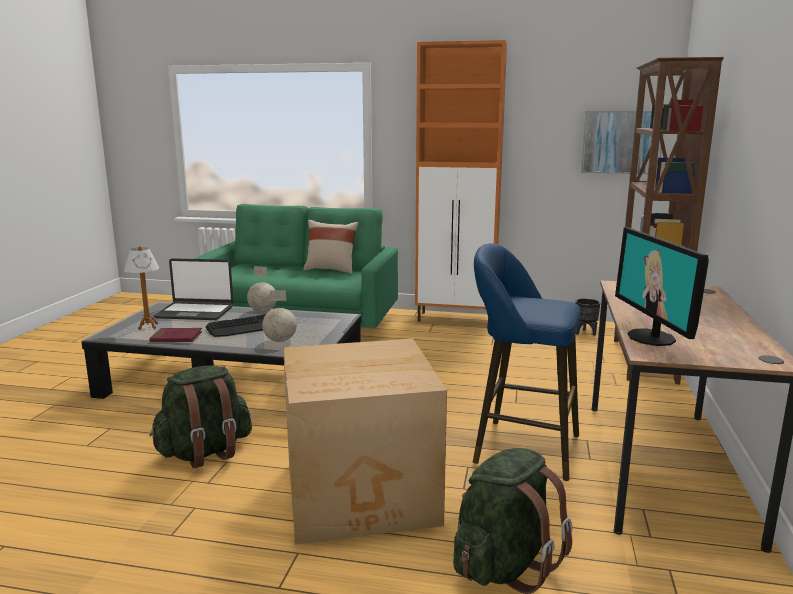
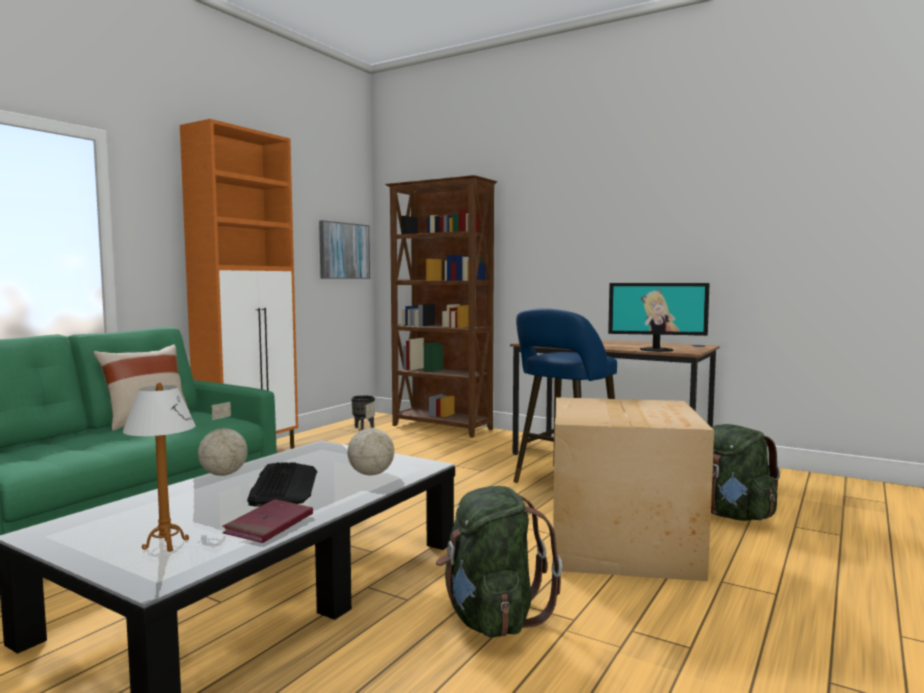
camera: 70 degrees left, 10 degrees down
laptop [154,258,234,320] -> none

